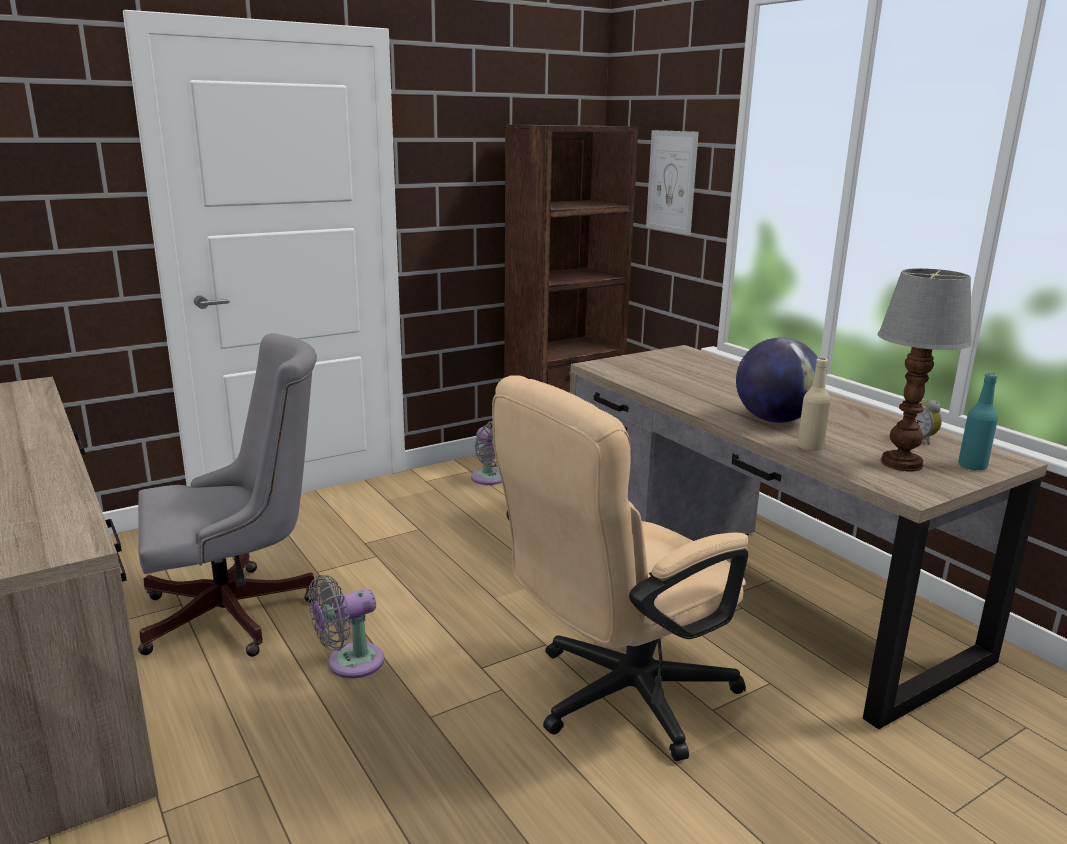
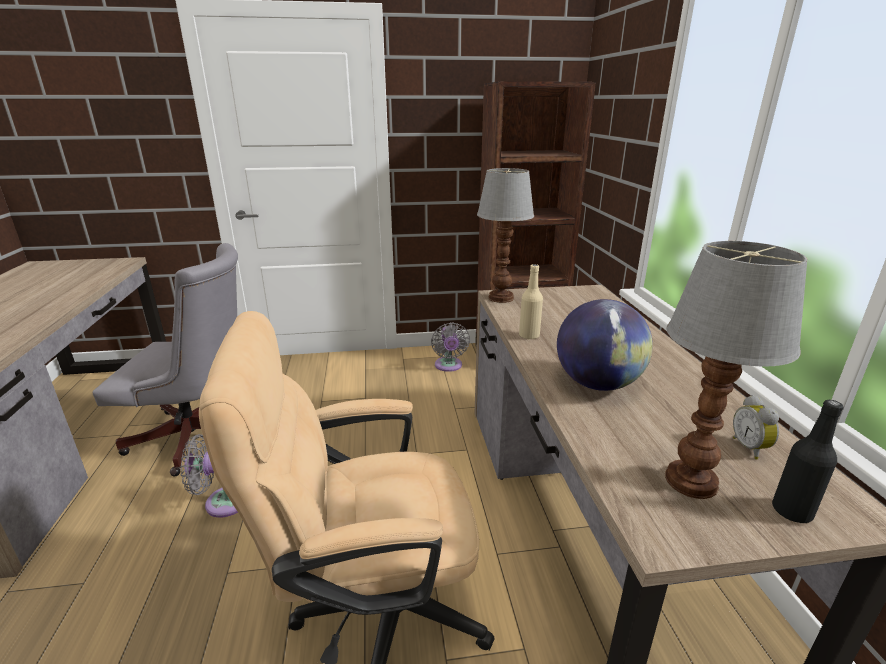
camera: 25 degrees right, 5 degrees up
picture [646,130,699,235] -> none
beige bottle [797,358,830,451] -> beige bottle moved to [519,264,543,340]
turquoise bottle [958,373,998,471] -> black bottle [772,400,843,523]
none -> table lamp [477,168,534,303]

